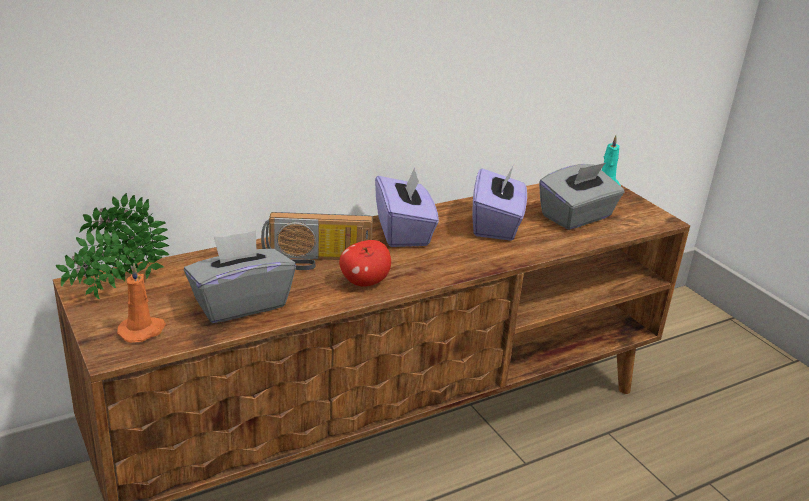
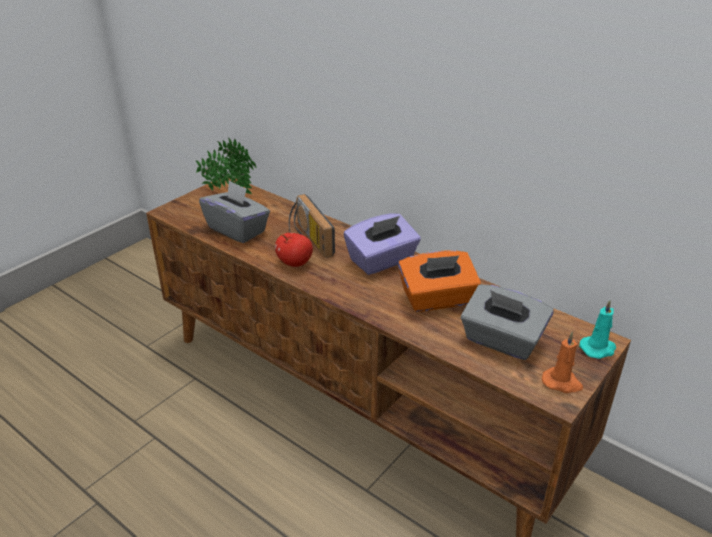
camera: 70 degrees right, 5 degrees up
orange candle [117,263,166,343] -> orange candle moved to [542,332,583,393]
purple tissue box [472,166,527,241] -> orange tissue box [398,250,481,312]

